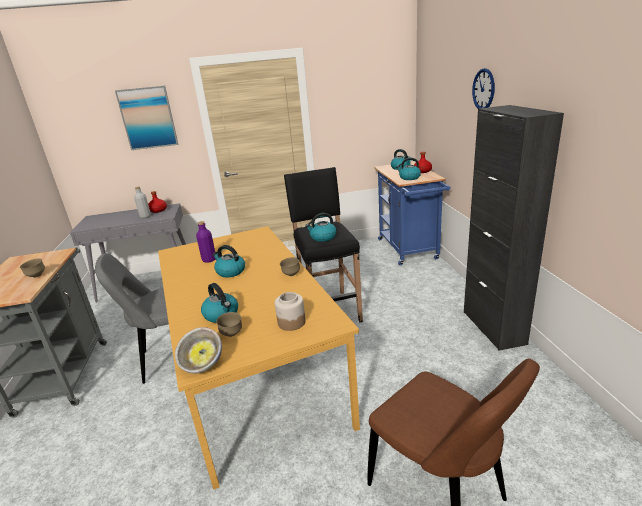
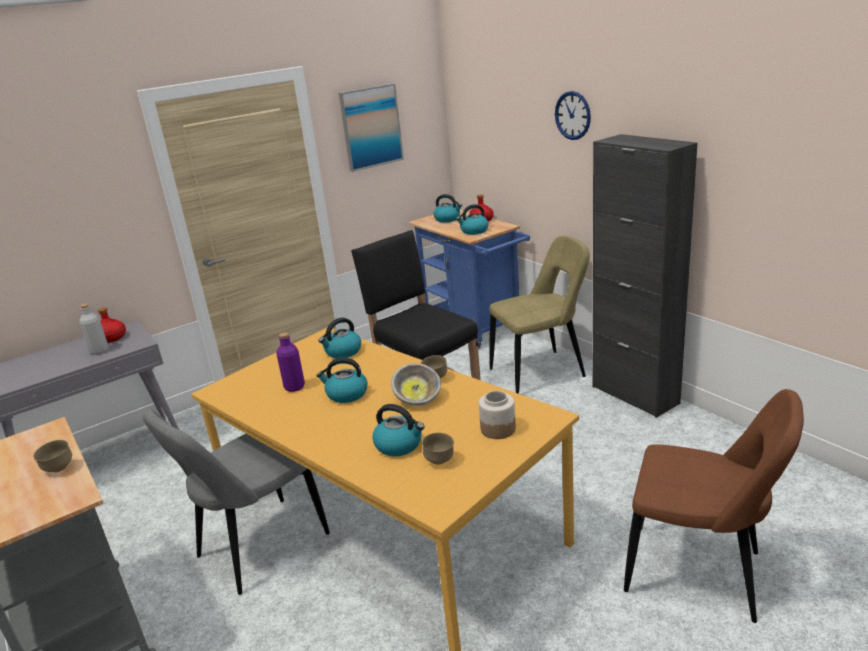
camera: 25 degrees left, 0 degrees up
picture [115,86,178,150] -> picture moved to [339,84,404,172]
bowl [175,327,222,374] -> bowl moved to [391,363,441,406]
kettle [305,213,337,242] -> kettle moved to [319,318,361,359]
none -> beige chair [489,235,590,394]

